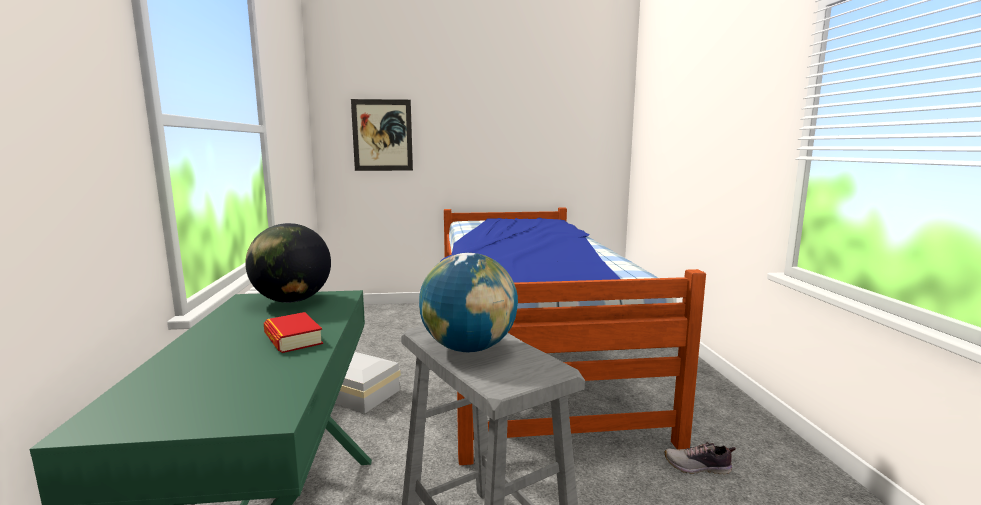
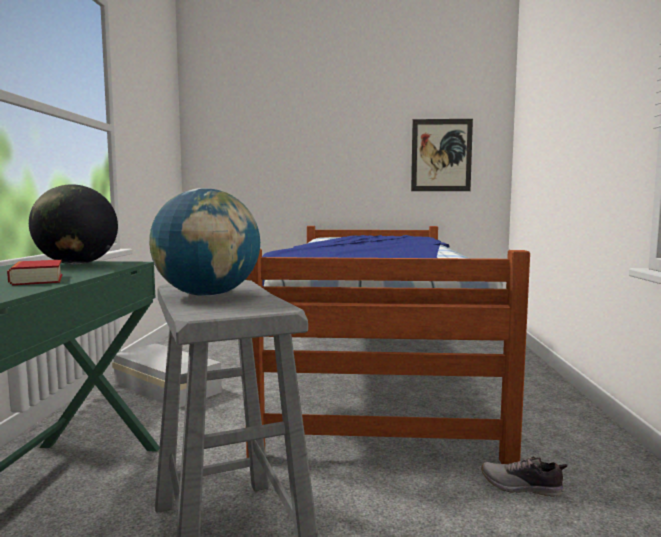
camera: 10 degrees right, 5 degrees down
picture [351,99,413,171] -> picture moved to [411,119,473,191]

